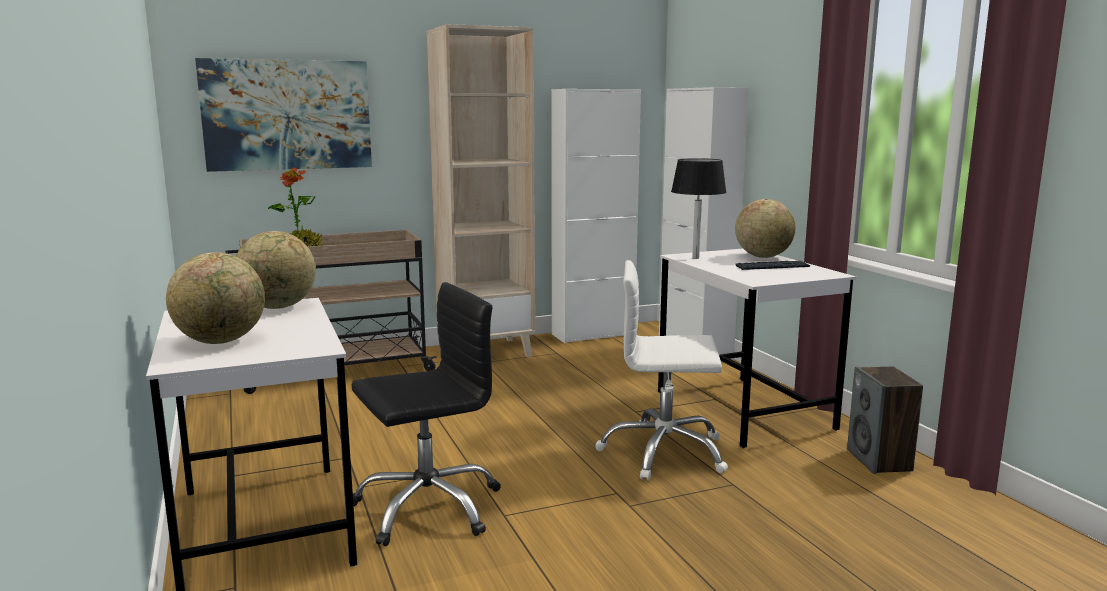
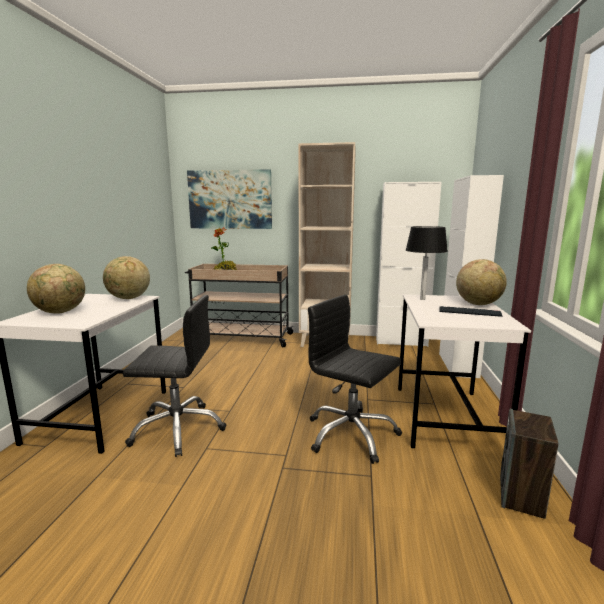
camera: 30 degrees right, 0 degrees up
white office chair [595,260,728,481] -> black office chair [308,295,402,464]

